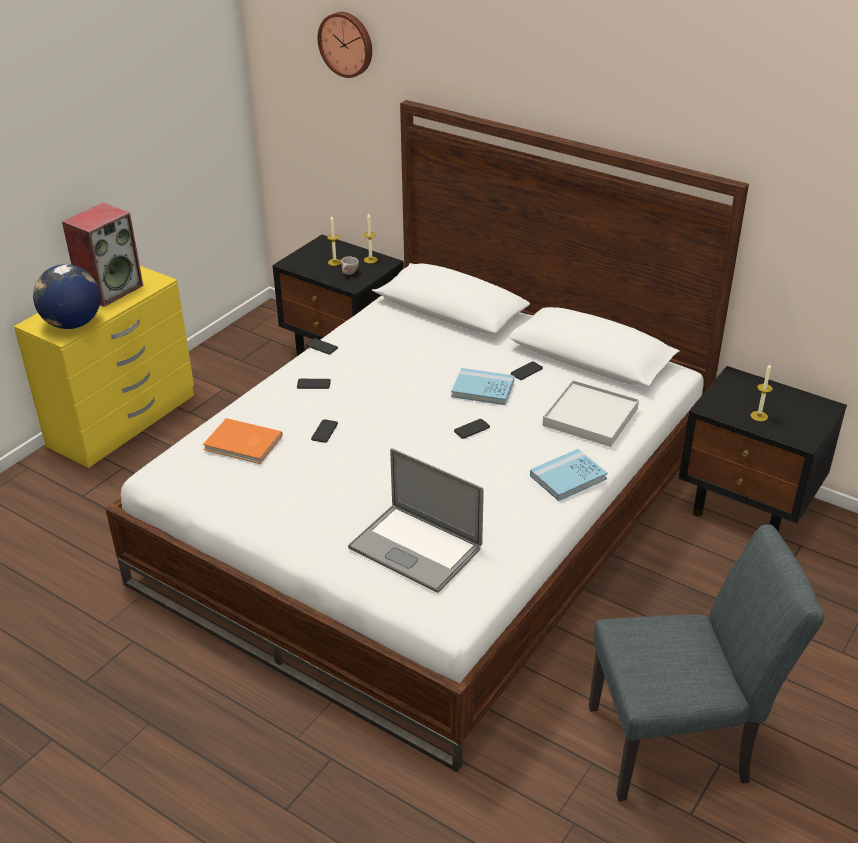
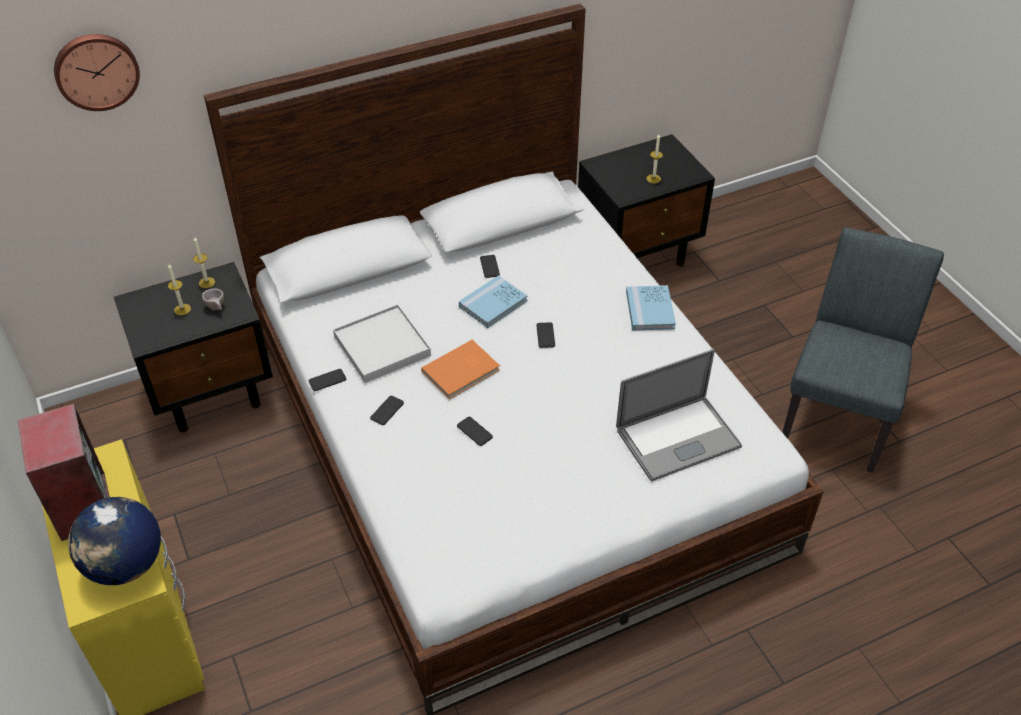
camera: 60 degrees left, 10 degrees up
orange book [203,418,283,464] -> orange book moved to [421,340,500,400]
white tray [543,380,639,447] -> white tray moved to [333,304,431,383]

